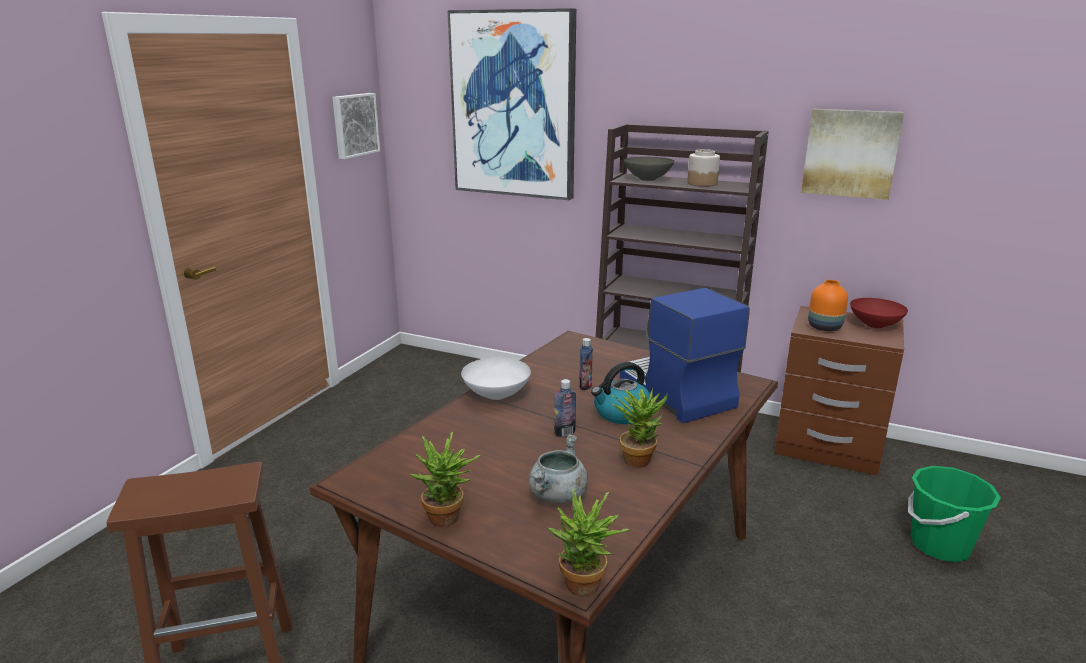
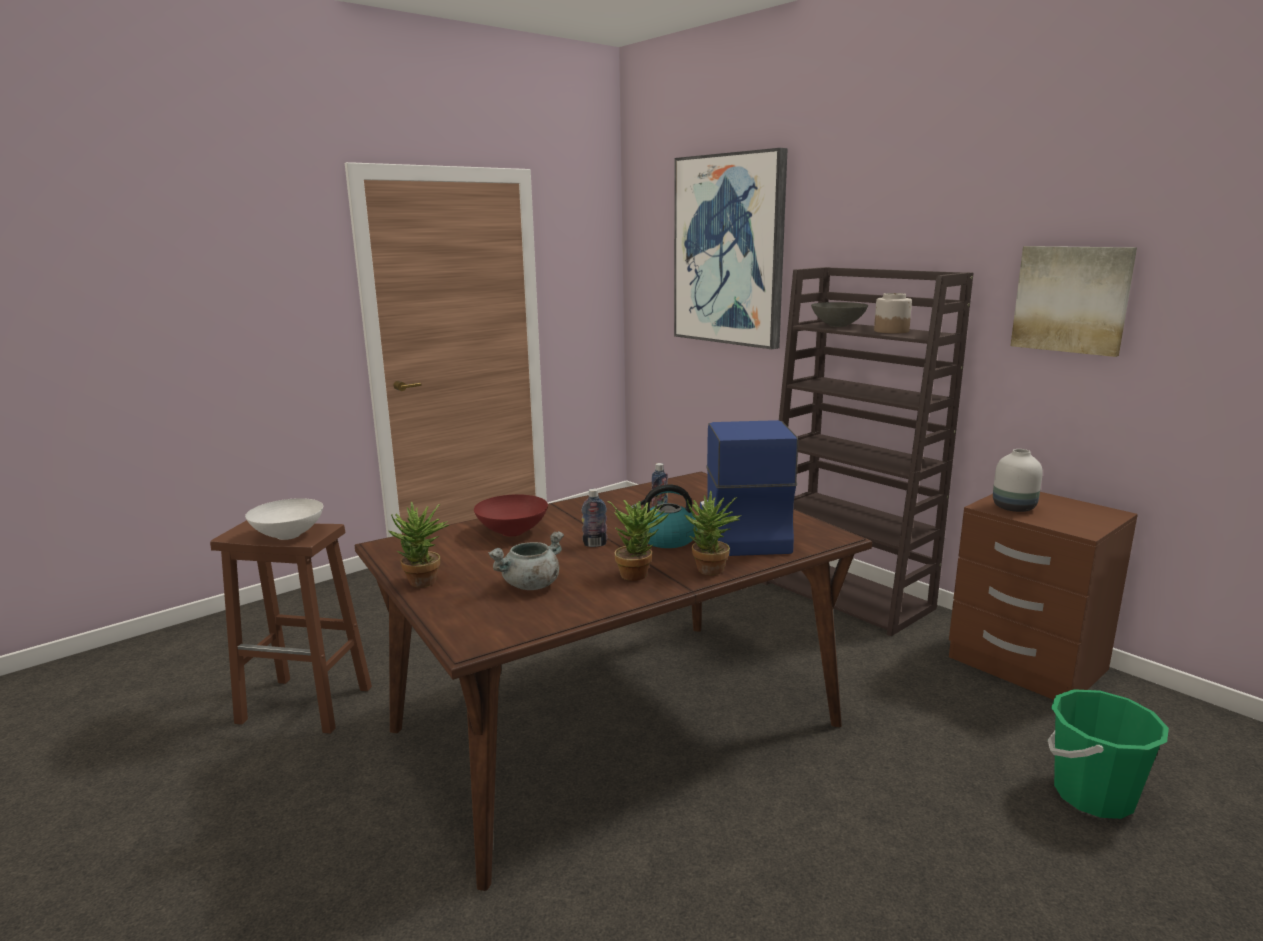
camera: 25 degrees right, 5 degrees down
picture [332,93,380,159] -> none
white bowl [461,357,531,400] -> white bowl moved to [245,498,323,540]
potted plant [548,488,630,597] -> potted plant moved to [685,491,742,575]
orange vase [808,280,848,331] -> white vase [993,449,1043,512]
red bowl [850,298,908,328] -> red bowl moved to [474,494,548,537]

